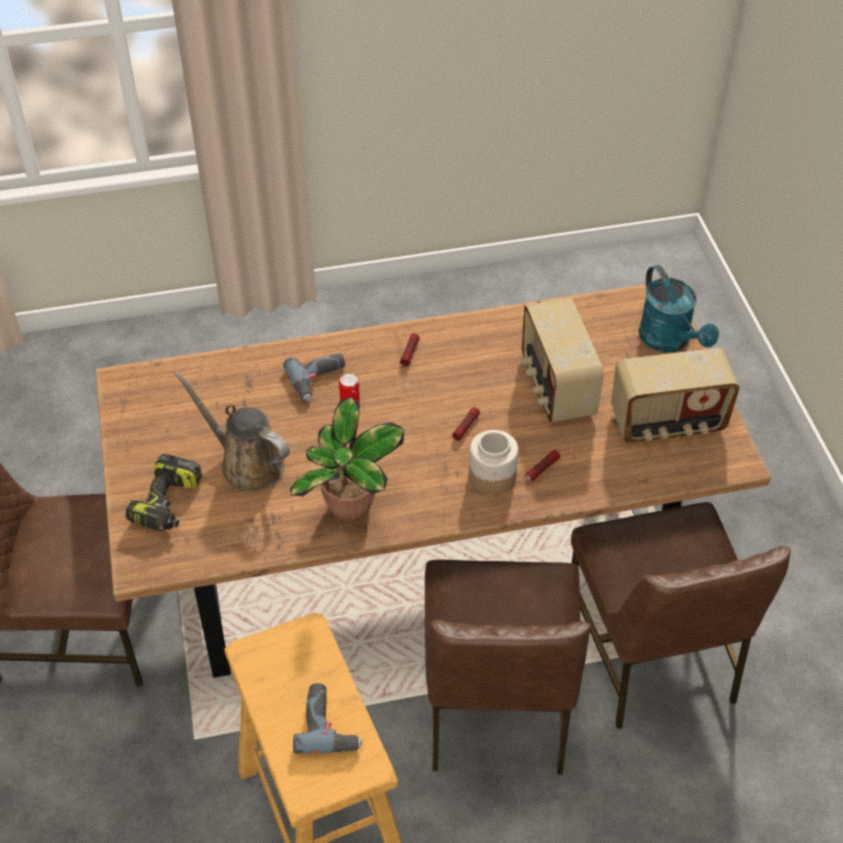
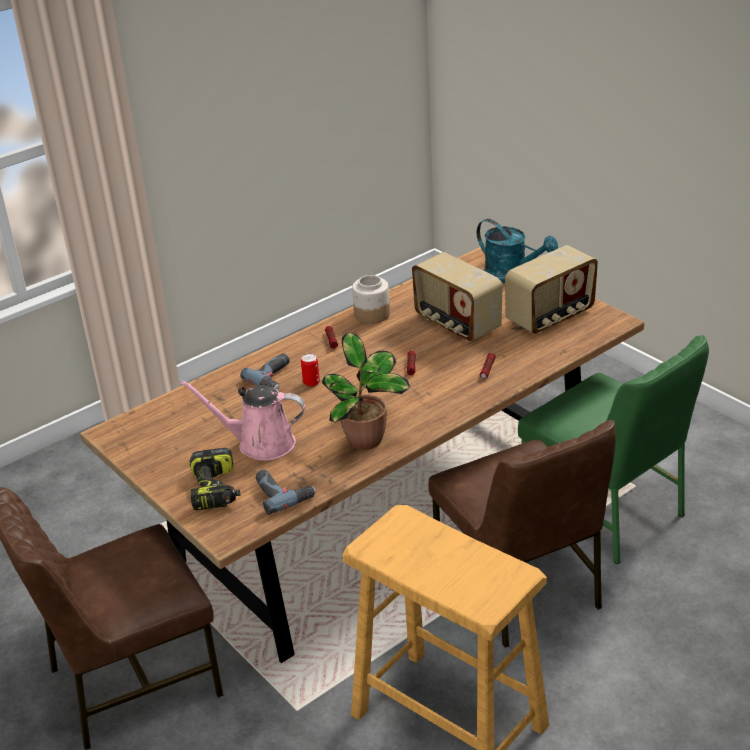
camera: 25 degrees left, 15 degrees down
brown watering can [174,371,290,491] -> pink watering can [179,380,306,461]
power drill [293,683,363,753] -> power drill moved to [256,470,316,515]
jar [469,430,518,495] -> jar moved to [352,275,390,324]
brown chair [571,502,791,729] -> green chair [518,335,709,564]

